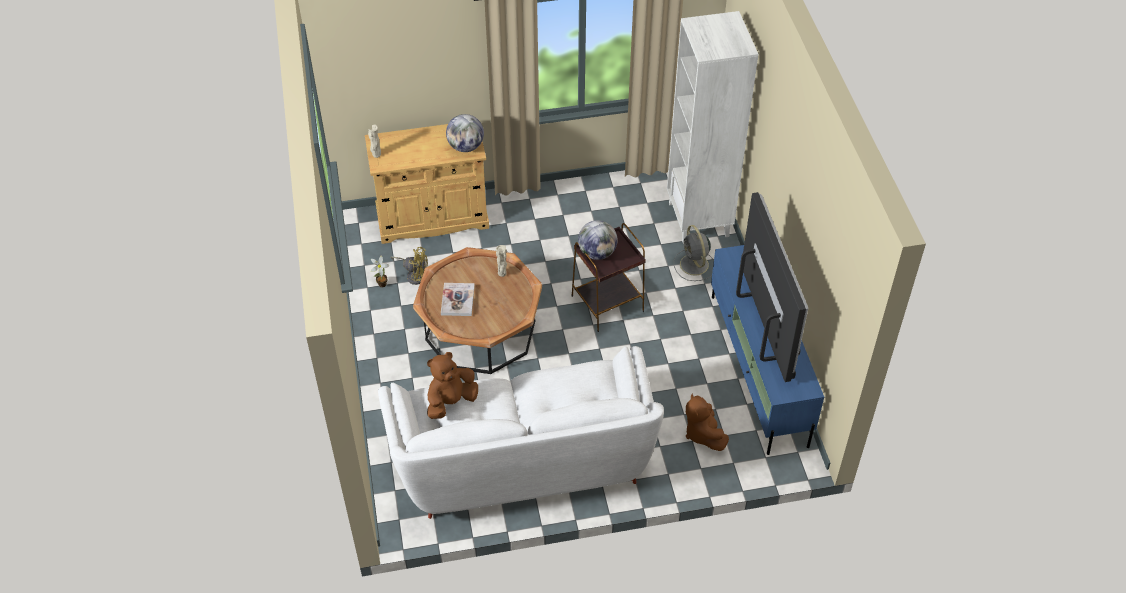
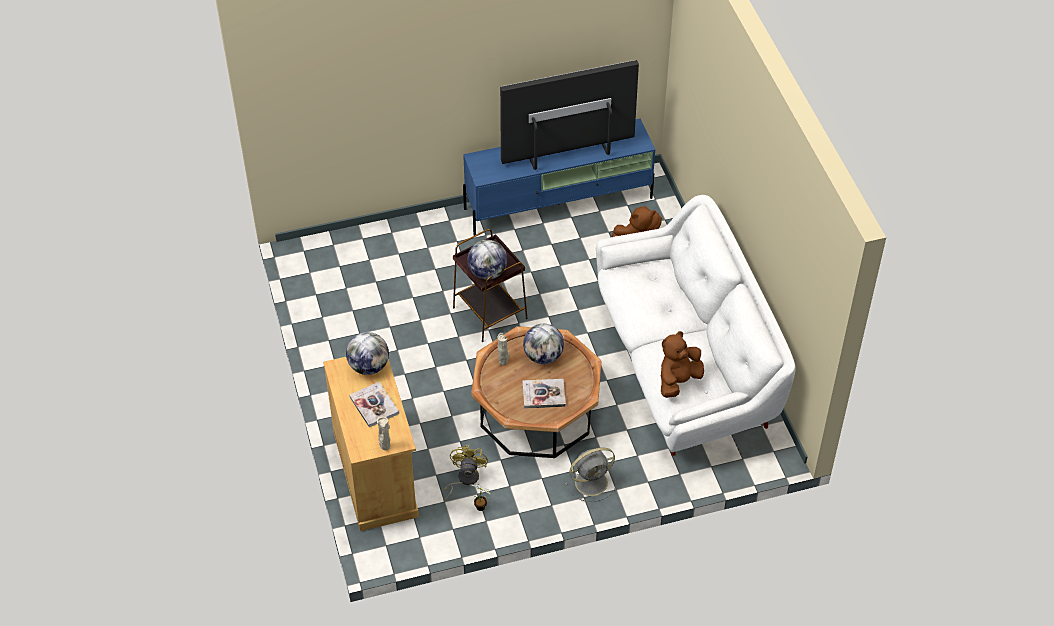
camera: 95 degrees left, 0 degrees up
brown plush toy [427,352,478,419] -> brown plush toy turned 90 degrees clockwise [661,331,704,398]
white bookcase [667,11,758,244] -> none
grey fan [674,225,714,281] -> grey fan moved to [565,447,616,502]
none -> book [349,382,399,427]
none -> globe [523,324,564,364]

